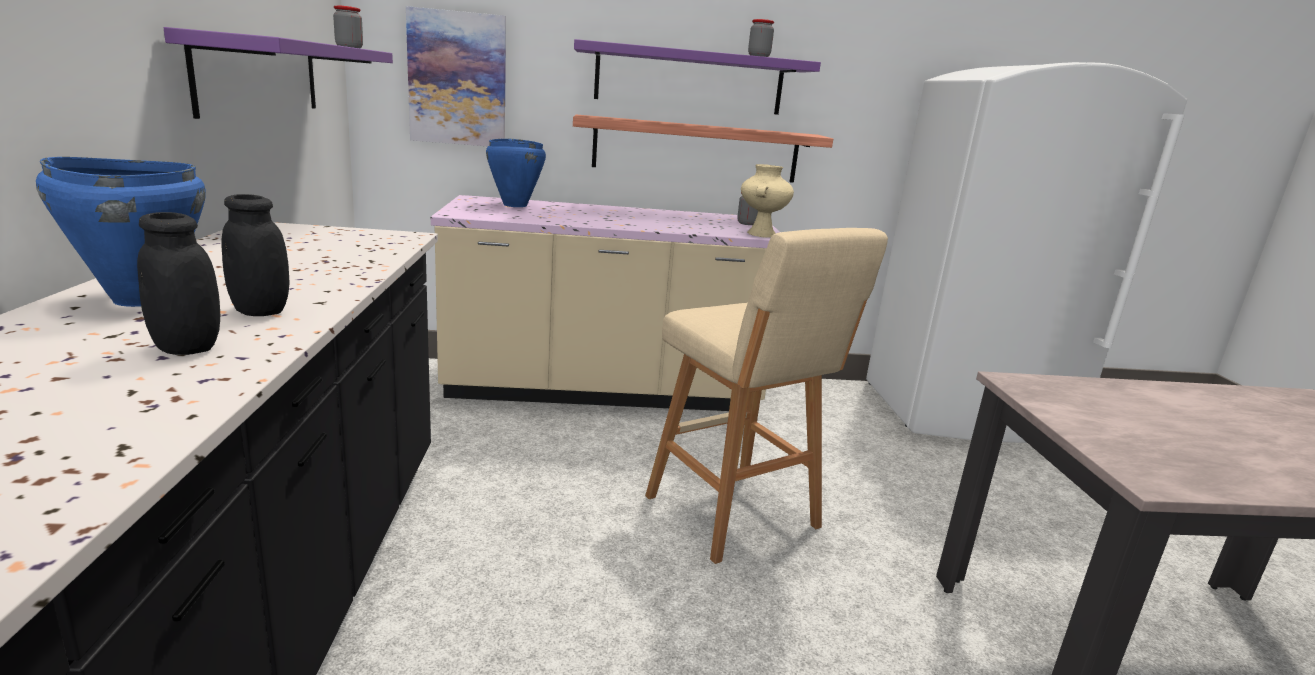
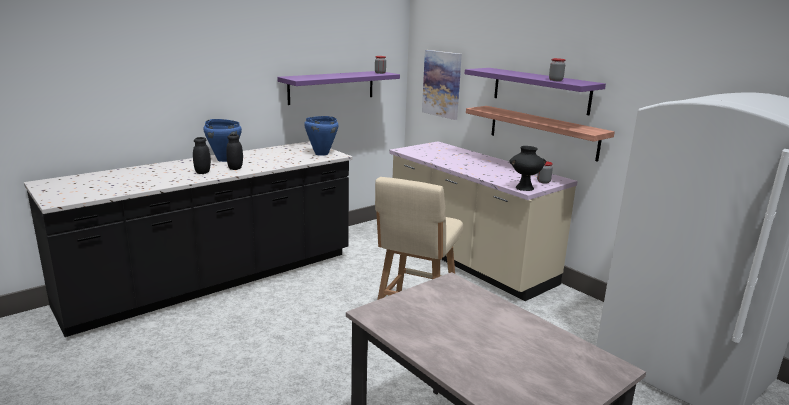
camera: 55 degrees right, 0 degrees up
blue cooking pot [486,139,546,207] -> blue cooking pot moved to [304,116,339,156]
beige vase [741,164,794,238] -> black vase [509,146,546,191]

